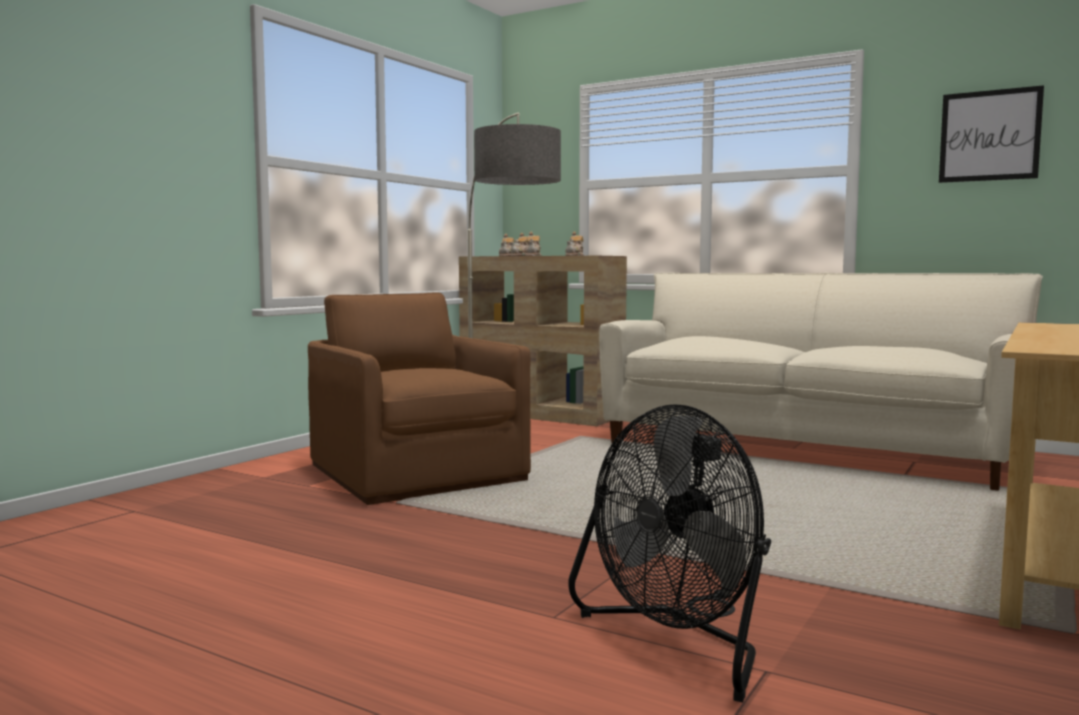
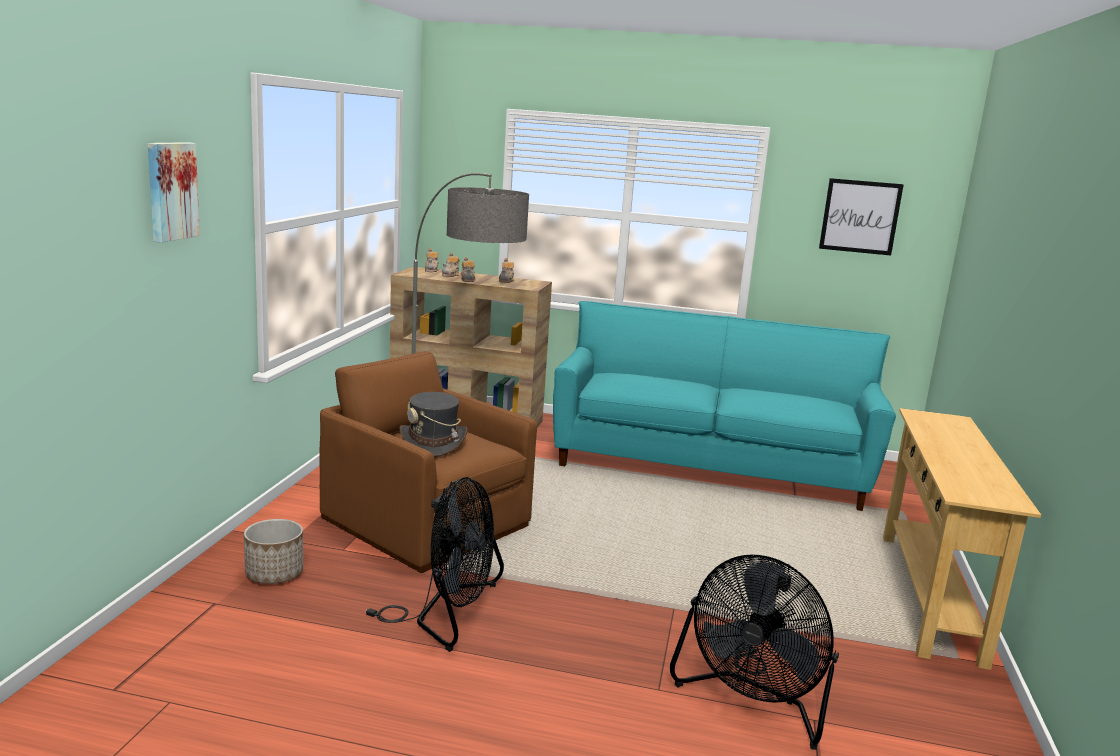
camera: 20 degrees left, 10 degrees up
beige sofa [599,272,1043,491] -> turquoise sofa [553,301,896,511]
none -> picture [148,142,200,243]
none -> planter [244,519,303,584]
none -> black fan [365,477,504,652]
none -> grey hat [399,392,467,457]

